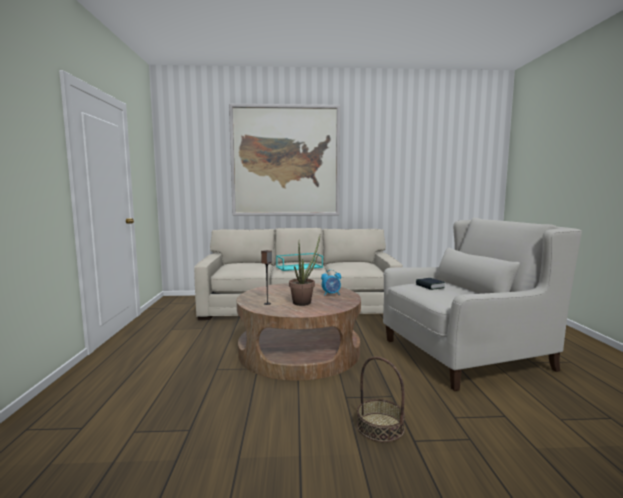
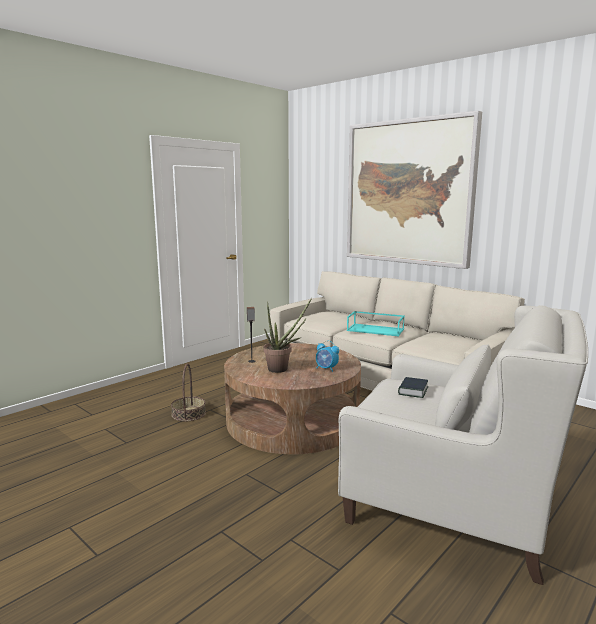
camera: 45 degrees right, 5 degrees up
basket [357,357,405,442] -> basket moved to [171,363,206,421]

